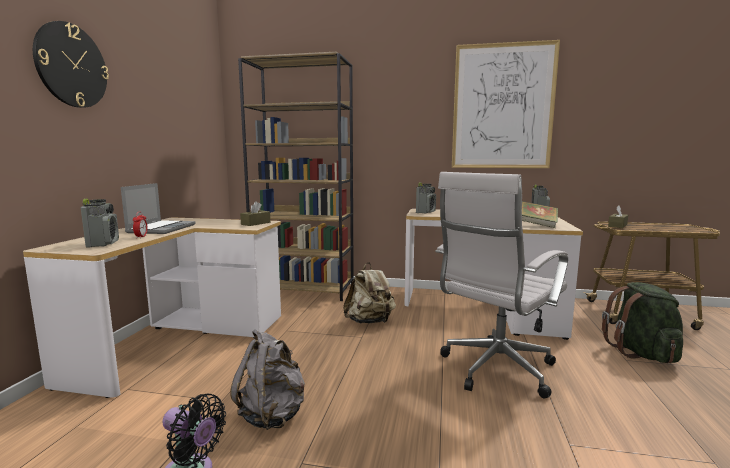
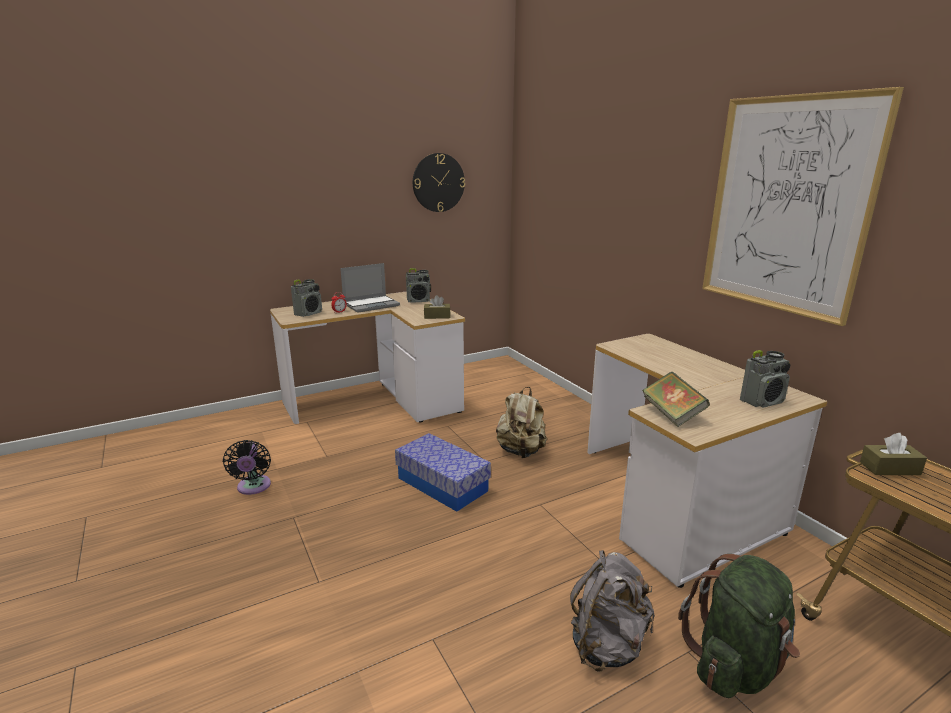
camera: 50 degrees right, 10 degrees up
wall clock [33,21,109,108] -> wall clock moved to [413,153,465,212]
grey backpack [230,329,305,430] -> grey backpack moved to [570,550,655,672]
brown bookcase [238,52,354,301] -> none
radio [416,182,436,214] -> radio moved to [406,268,431,303]
white office chair [435,172,568,399] -> none
none -> storage box [395,433,491,512]

